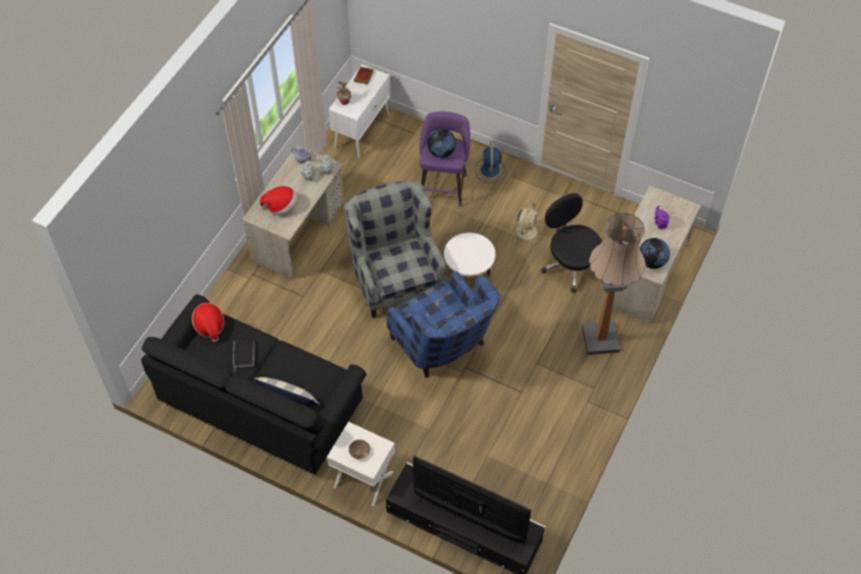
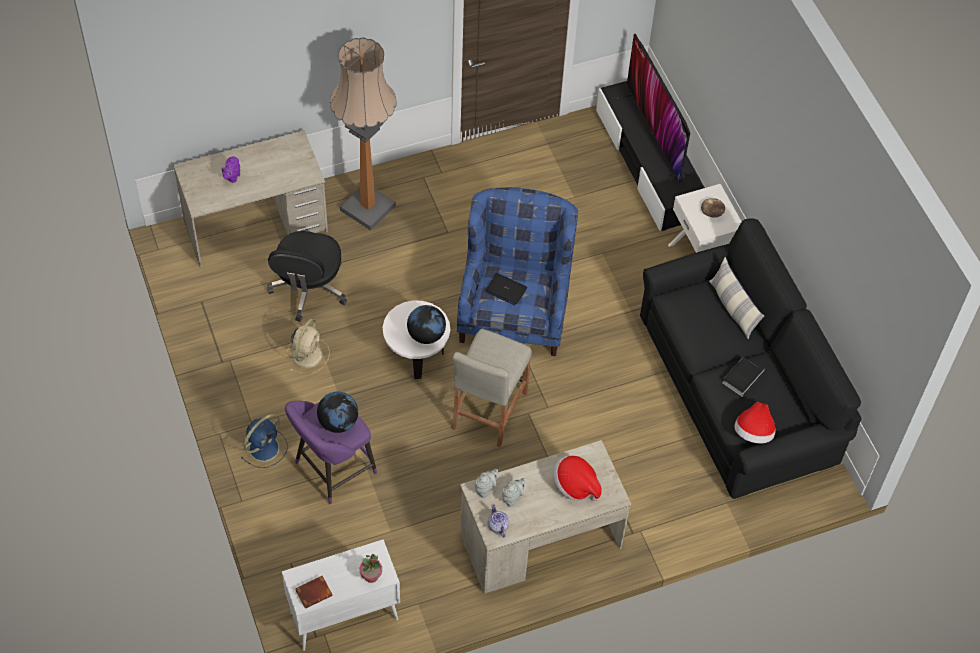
camera: 140 degrees left, 0 degrees up
grey armchair [344,181,447,318] -> beige stool [451,329,532,447]
beige fan [512,203,543,244] -> beige fan turned 135 degrees clockwise [287,319,330,374]
globe [640,238,670,269] -> globe moved to [407,305,446,344]
none -> laptop [486,273,527,305]

